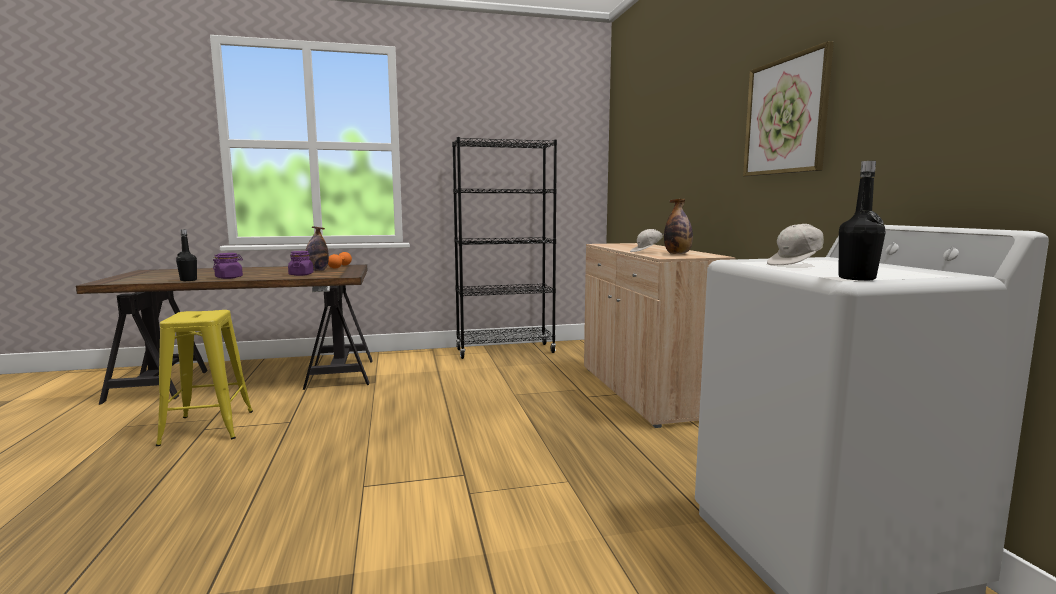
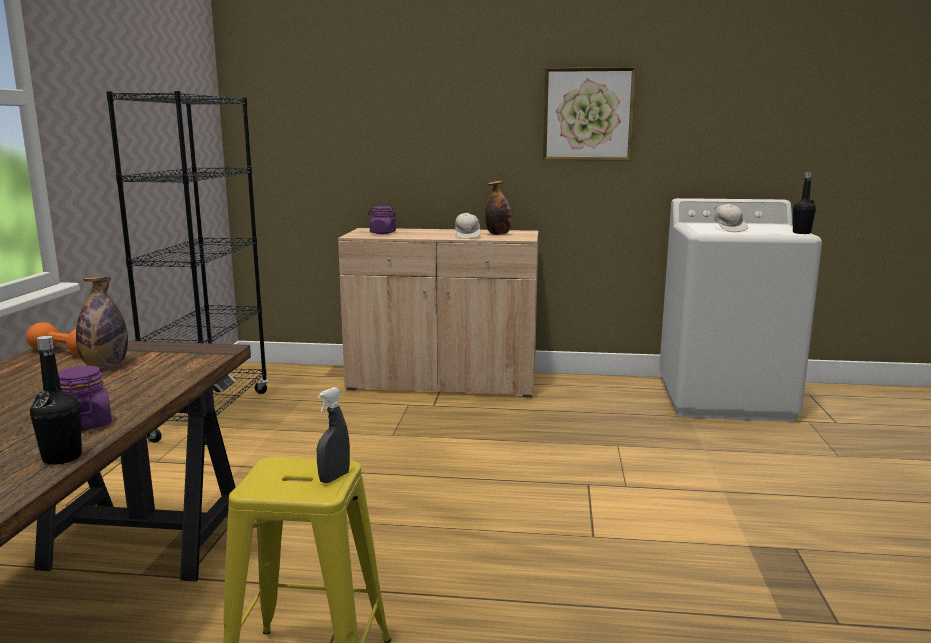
camera: 70 degrees left, 5 degrees up
purple jar [288,251,314,276] -> purple jar moved to [368,206,397,234]
none -> grey spray bottle [317,387,350,483]

